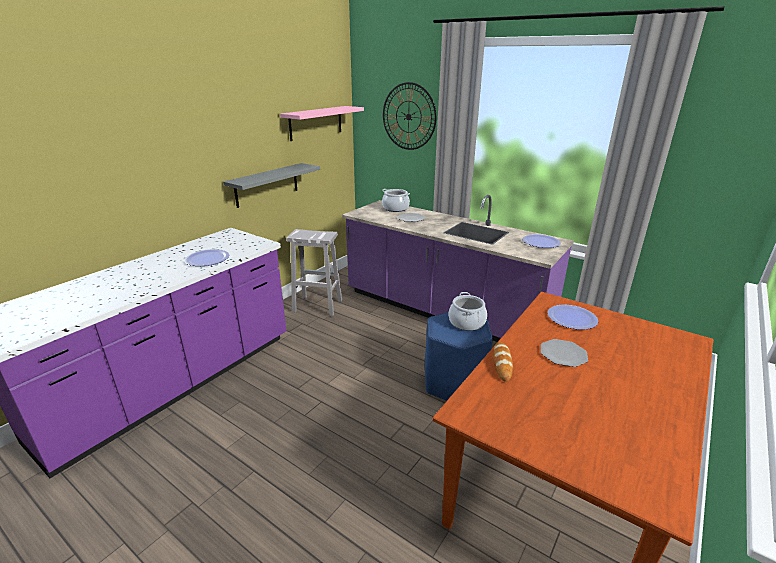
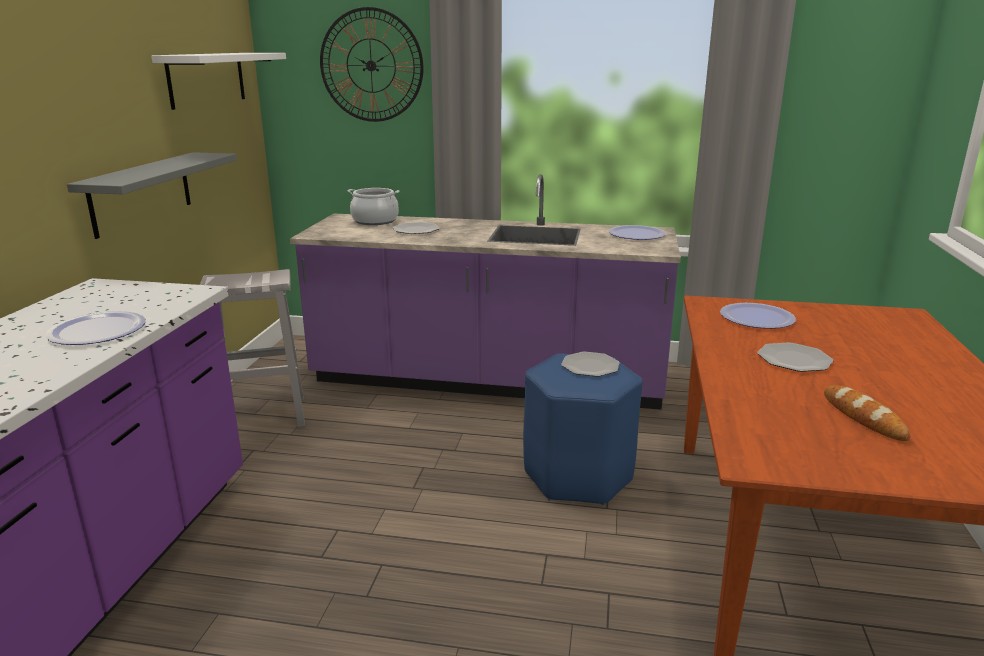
camera: 25 degrees left, 5 degrees down
pink shelf [280,106,364,141] -> white shelf [151,53,286,110]
cooking pot [449,292,487,331] -> plate [561,352,620,377]
bread [493,342,513,381] -> bread moved to [824,386,910,441]

